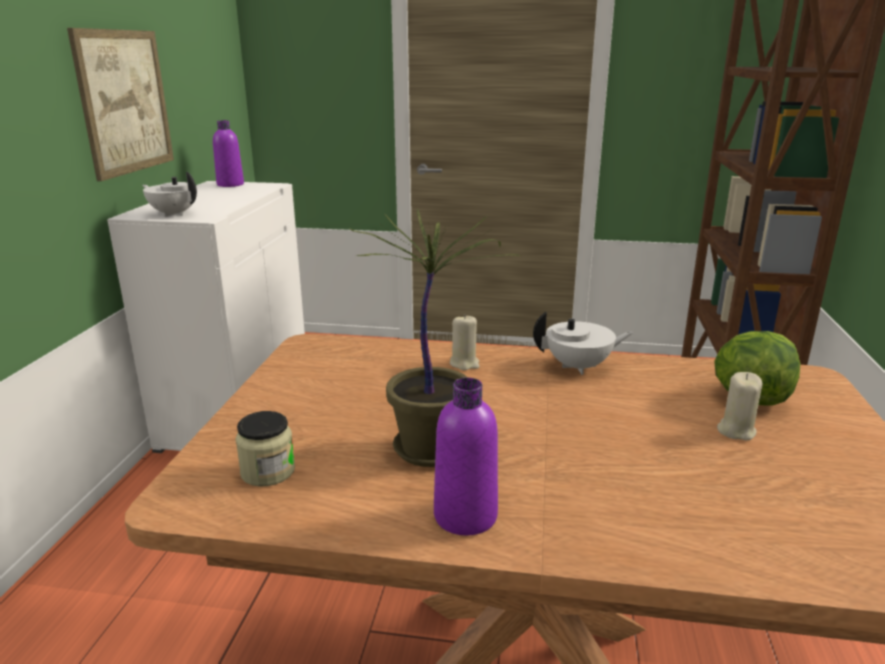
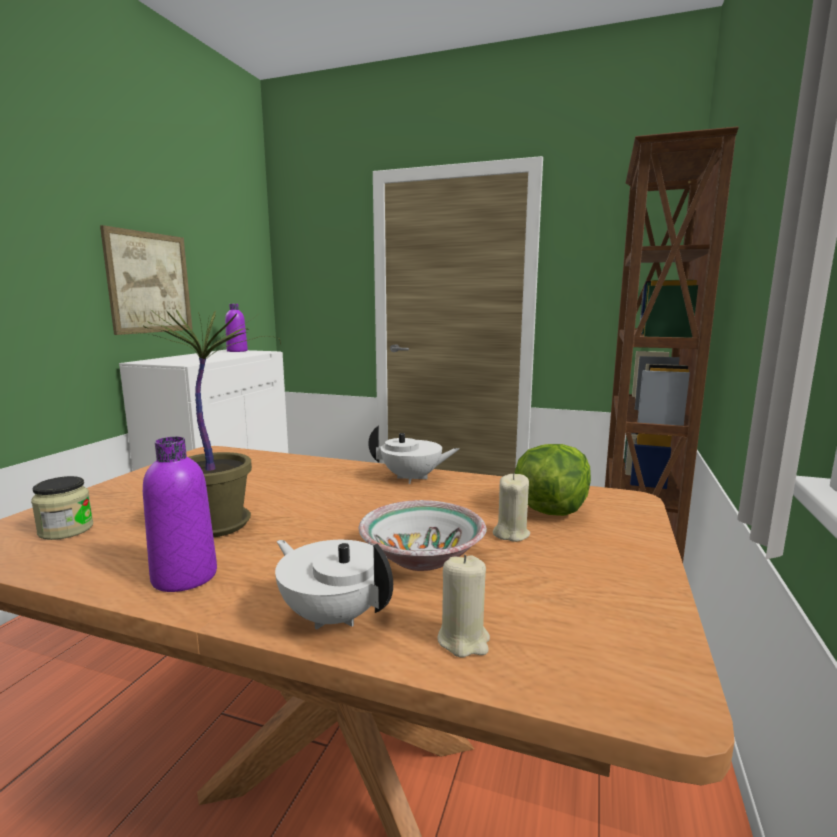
camera: 10 degrees right, 10 degrees down
white teapot [142,172,197,217] -> white teapot moved to [275,540,393,630]
beige candle [450,314,479,370] -> beige candle moved to [437,555,490,658]
none -> bowl [359,500,487,571]

